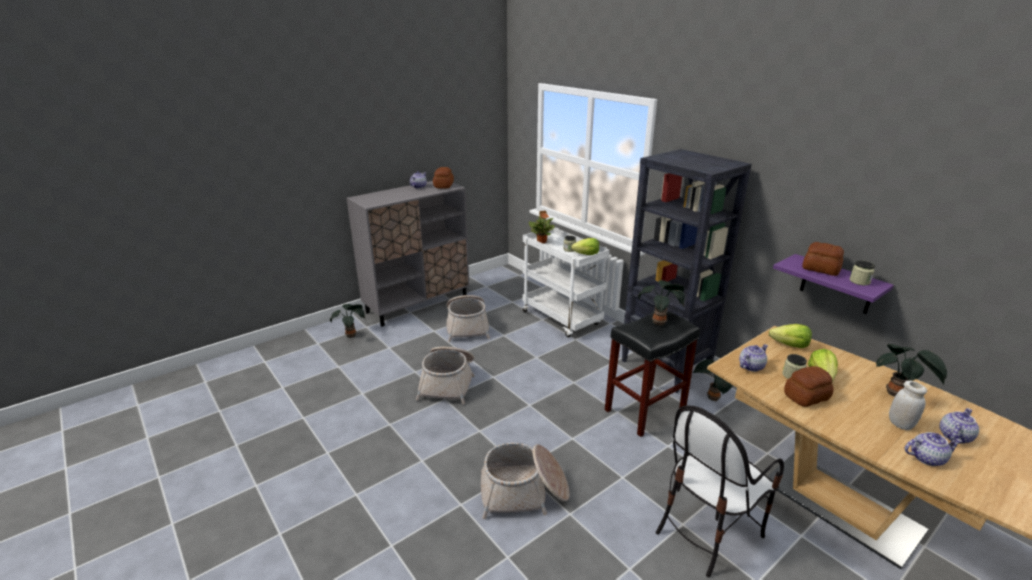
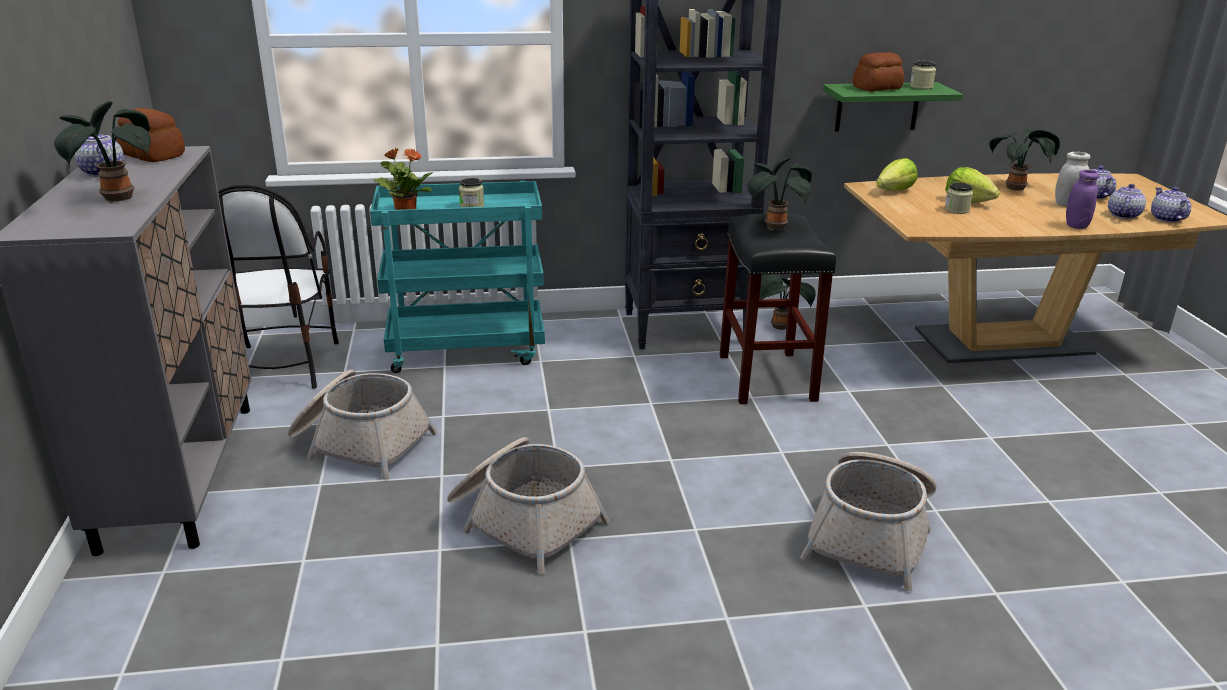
camera: 60 degrees left, 0 degrees up
potted plant [330,304,365,338] -> potted plant moved to [54,101,151,203]
white cart [522,227,610,338] -> turquoise cart [370,181,545,373]
lettuce [571,238,599,255] -> none
chair [655,405,784,577] -> chair moved to [218,185,339,389]
teapot [739,344,768,372] -> teapot moved to [1151,187,1191,223]
purple shelf [773,254,894,314] -> green shelf [823,82,963,132]
bread [784,366,833,407] -> none
none -> purple jar [1066,170,1099,229]

